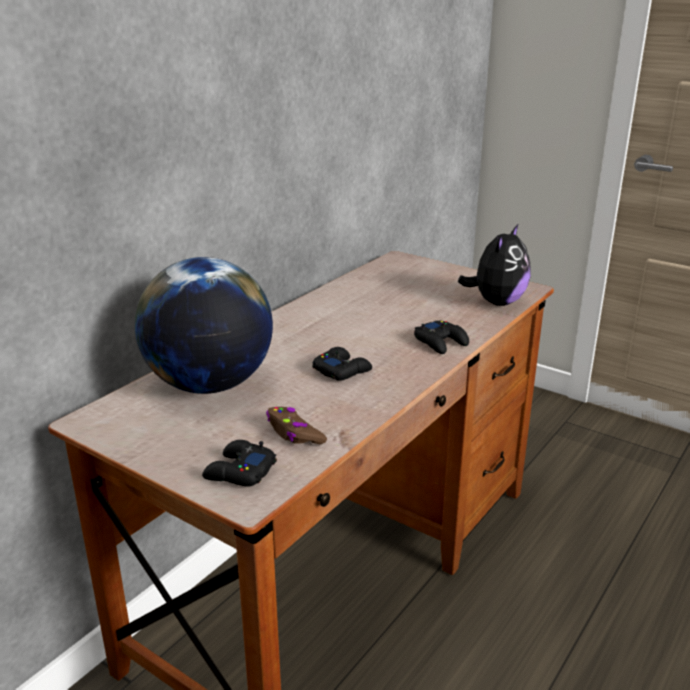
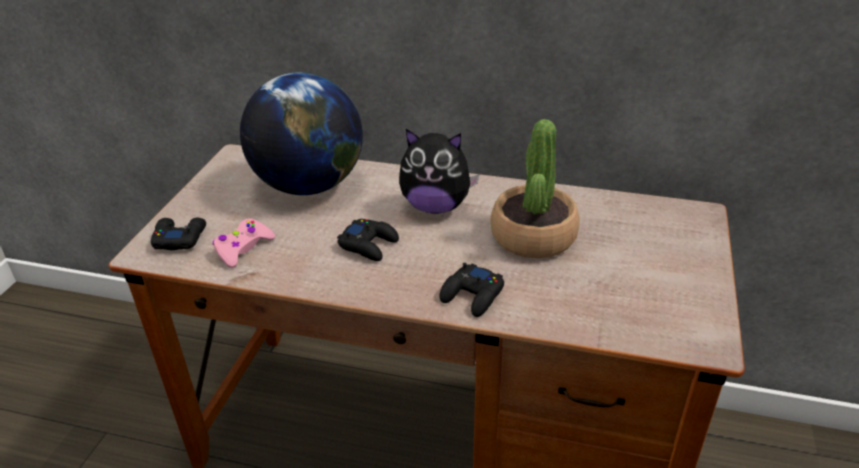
camera: 70 degrees right, 10 degrees up
brown game controller [266,407,327,445] -> pink game controller [213,218,275,268]
plush toy [458,223,531,306] -> plush toy moved to [399,129,480,214]
none -> potted plant [491,119,580,258]

